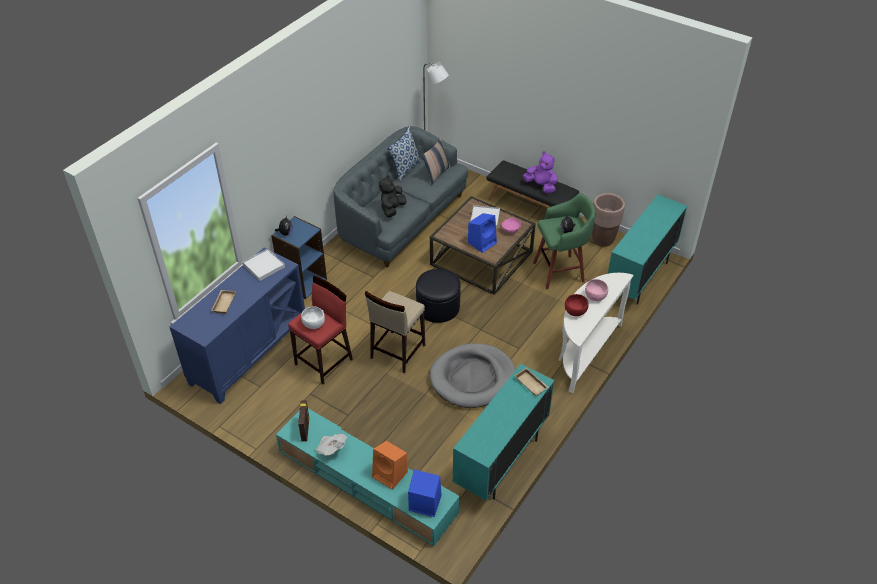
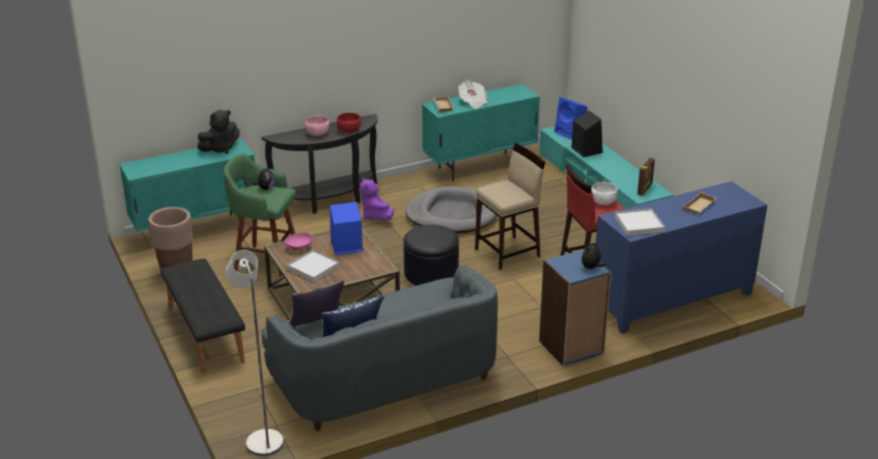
camera: 150 degrees left, 15 degrees down
newspaper [315,433,347,455] -> newspaper moved to [459,80,488,109]
orange speaker [372,441,408,490] -> black speaker [572,111,603,157]
black plush toy [379,175,407,218] -> black plush toy moved to [197,110,240,154]
purple plush toy [523,152,558,194] -> purple plush toy moved to [360,178,394,221]
white console table [559,273,634,393] -> black console table [261,114,378,214]

